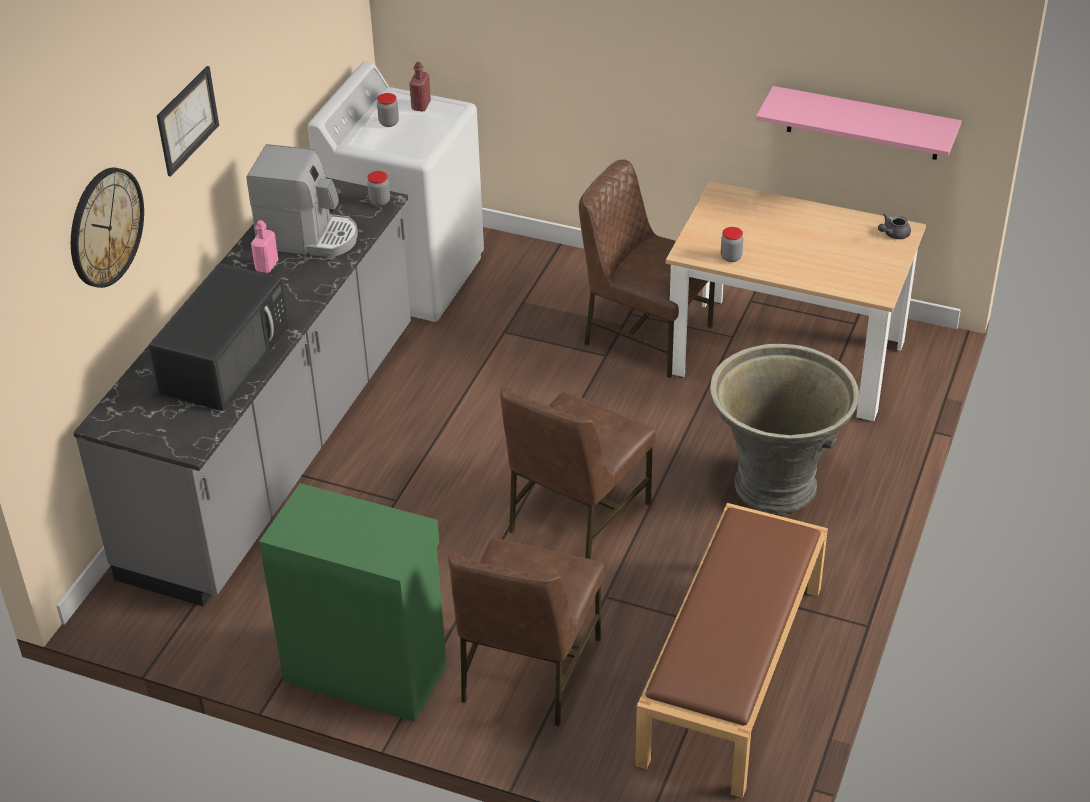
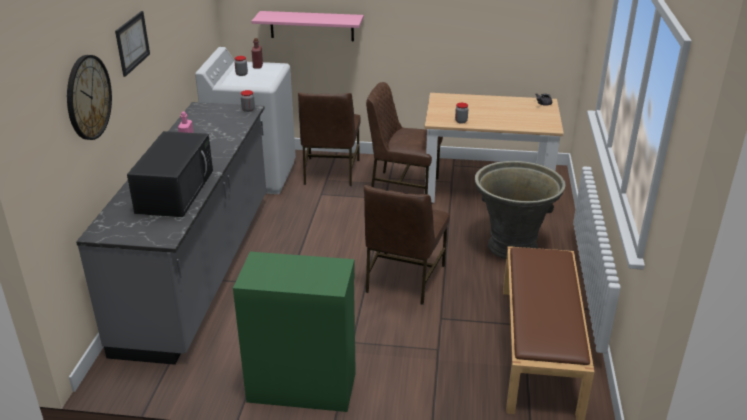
camera: 15 degrees left, 10 degrees down
coffee machine [247,144,358,257] -> none
brown chair [448,538,604,727] -> brown chair moved to [298,92,361,186]
pink shelf [756,86,962,160] -> pink shelf moved to [251,11,364,41]

